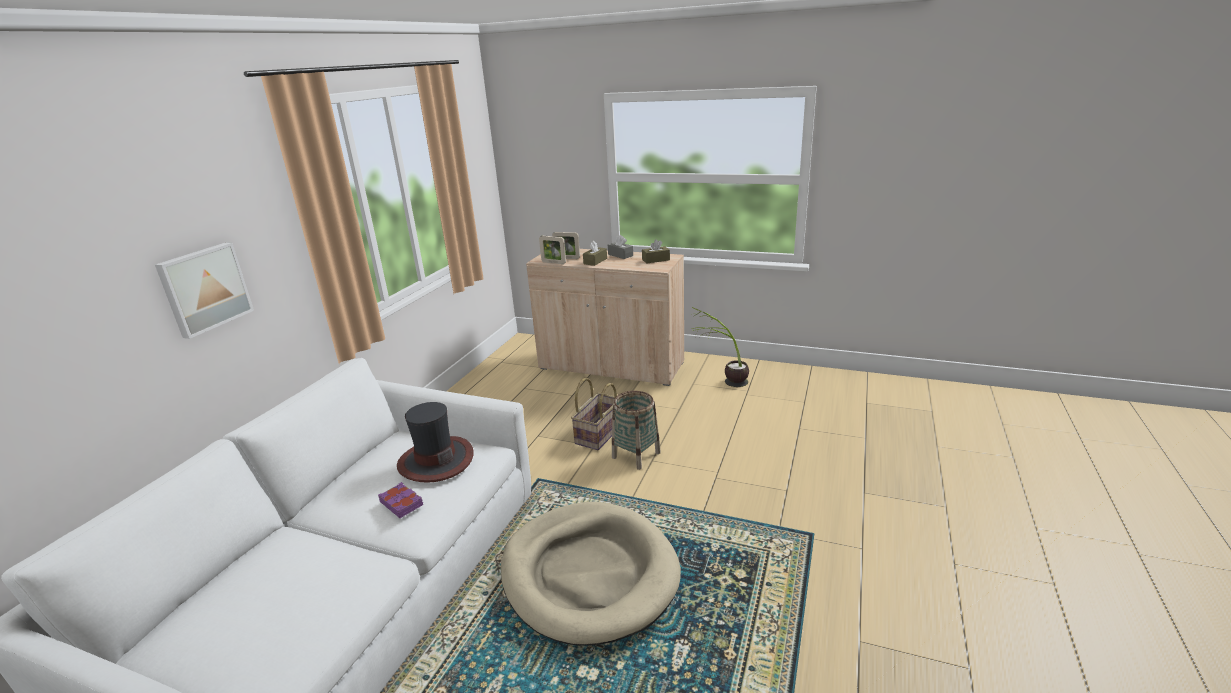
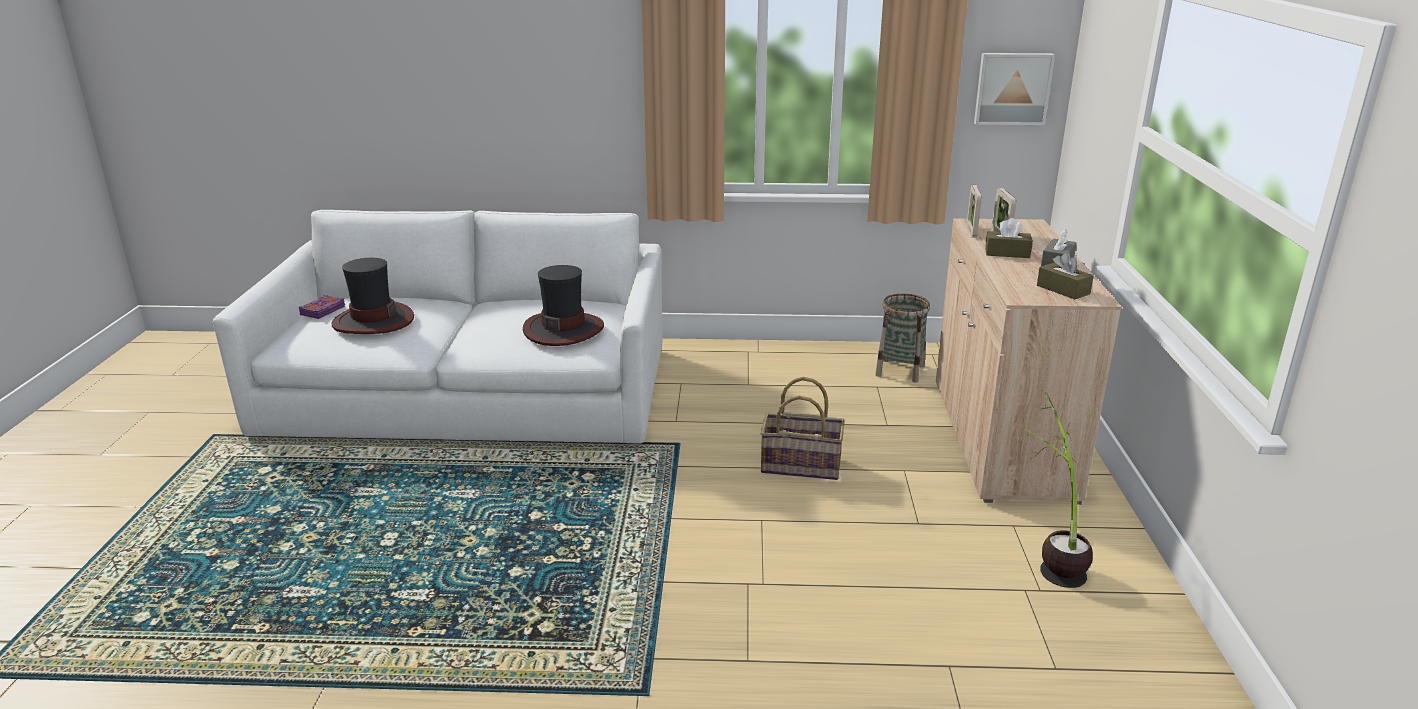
camera: 70 degrees right, 0 degrees up
picture [155,242,254,339] -> picture moved to [974,53,1055,125]
purple book [378,482,423,518] -> purple book moved to [299,295,345,319]
beige dog bed [501,502,681,646] -> none
basket [612,391,661,470] -> basket moved to [875,294,930,383]
none -> hat [332,258,414,334]

